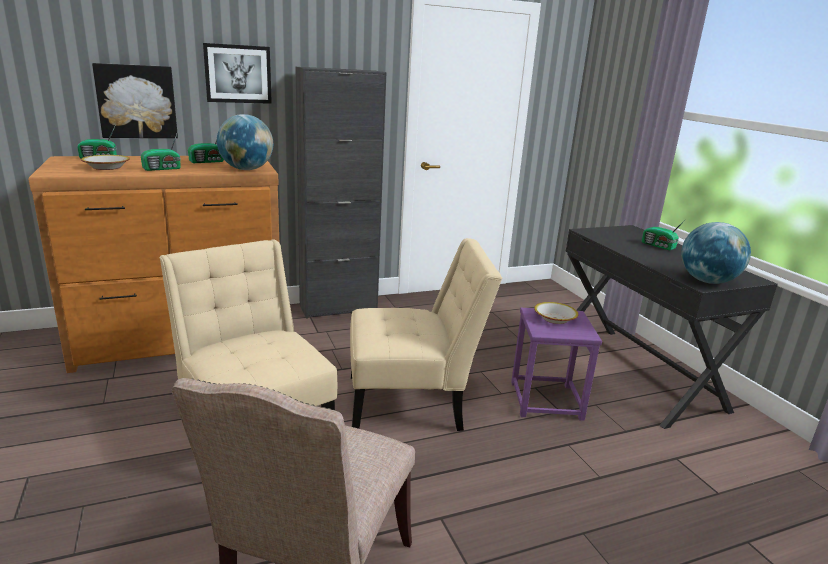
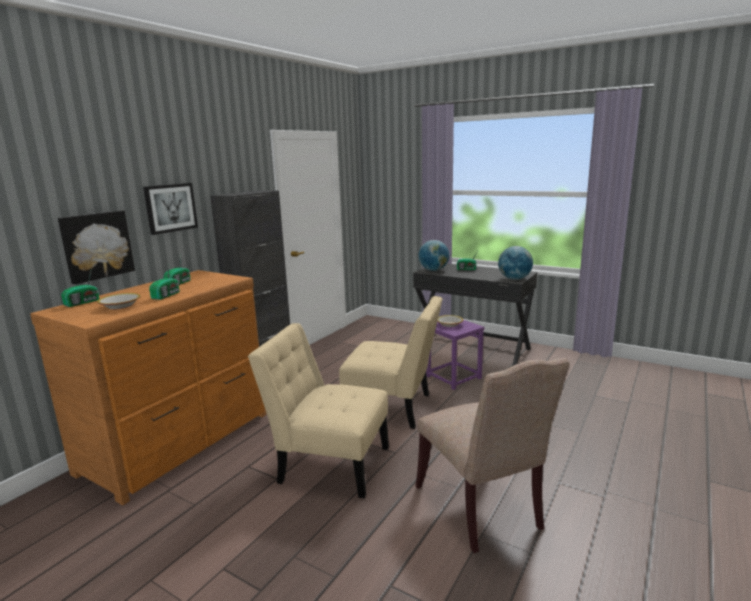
camera: 35 degrees left, 5 degrees down
globe [217,114,273,170] -> globe moved to [418,240,449,271]
beige chair [350,238,502,431] -> beige chair turned 60 degrees clockwise [339,296,443,429]

